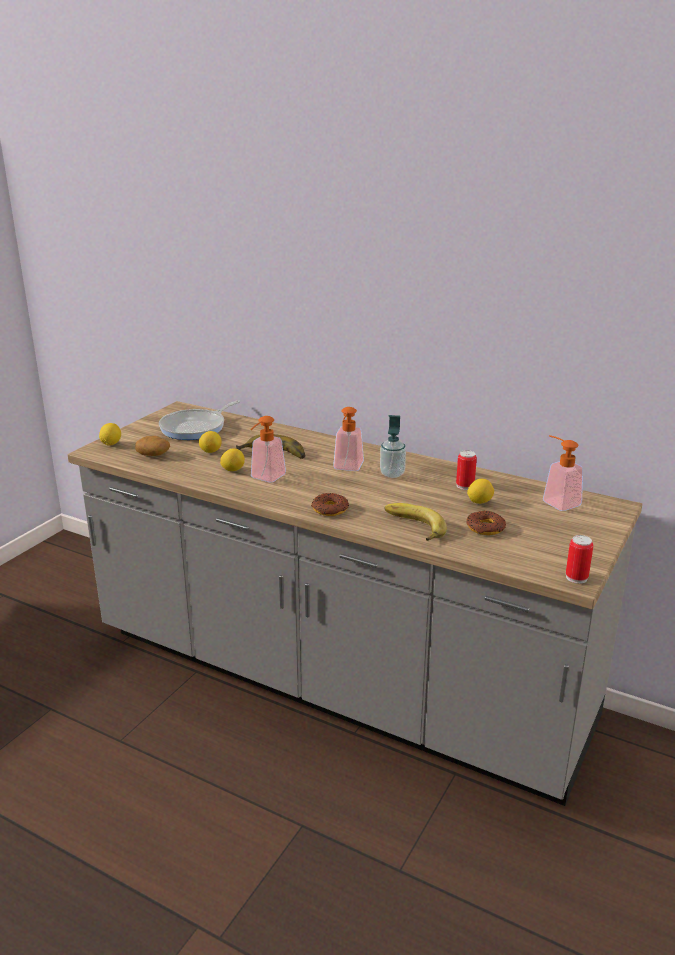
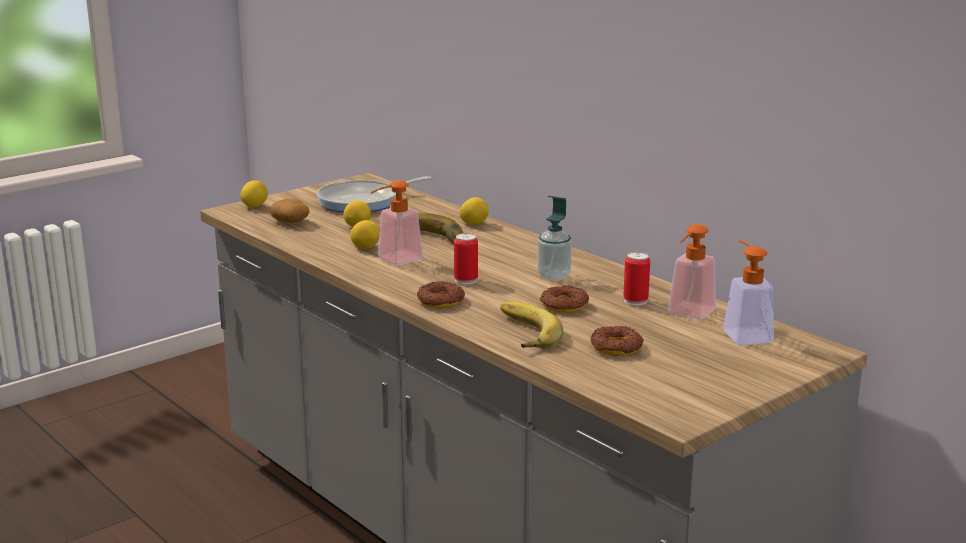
camera: 20 degrees right, 5 degrees down
soap dispenser [333,407,364,471] -> soap dispenser moved to [668,224,716,319]
lemon [467,479,494,504] -> lemon moved to [459,197,489,225]
can [566,535,593,584] -> can moved to [454,233,478,285]
none -> donut [540,285,589,313]

